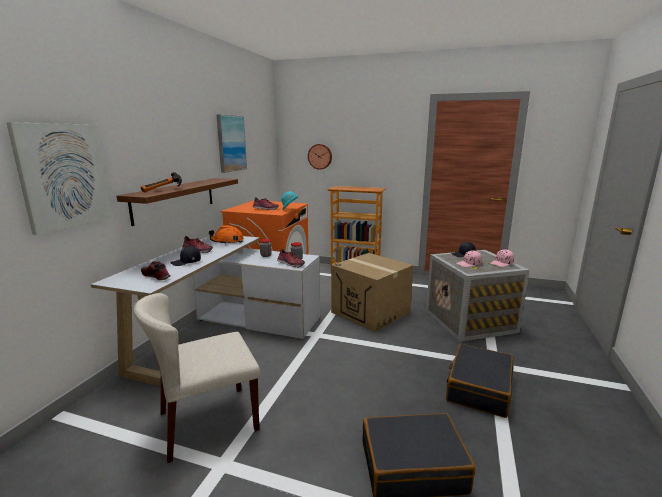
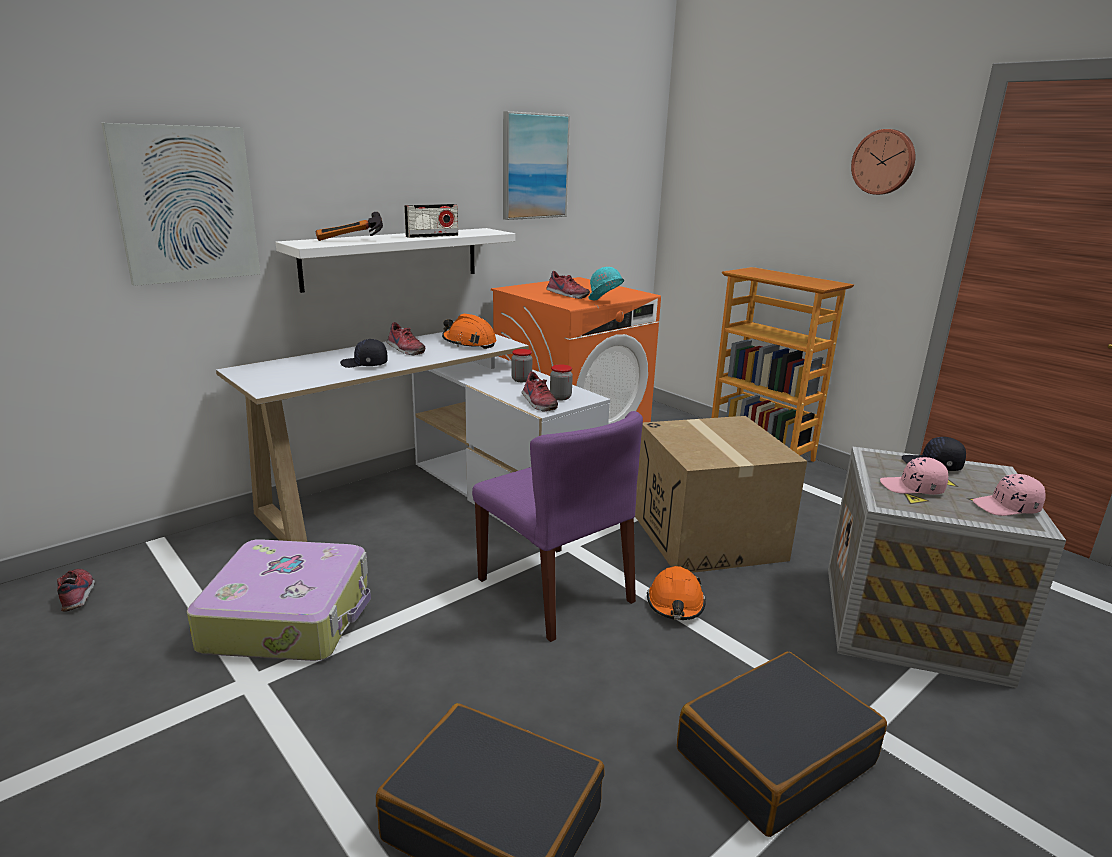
camera: 30 degrees right, 5 degrees up
brown shelf [117,178,238,226] -> white shelf [275,228,515,293]
beige chair [134,293,260,463] -> suitcase [187,539,371,661]
shoe [141,261,171,280] -> shoe moved to [57,569,95,612]
wall clock [308,144,332,170] -> wall clock moved to [851,129,915,195]
none -> radio [404,204,458,238]
none -> purple chair [472,411,643,642]
none -> orange hard hat [647,566,706,620]

